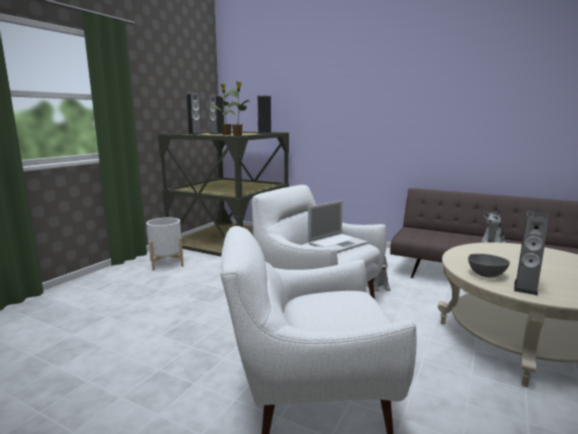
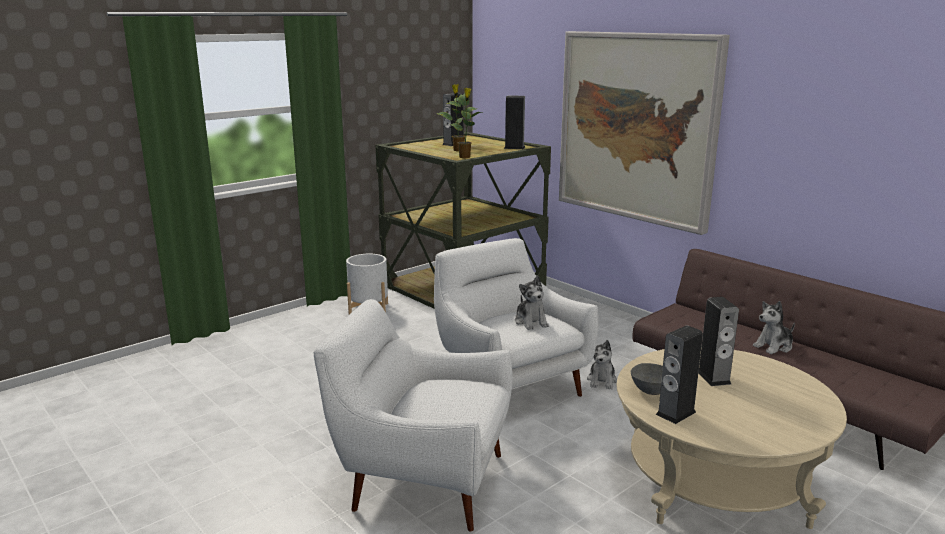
camera: 20 degrees right, 5 degrees up
speaker [187,93,202,135] -> speaker moved to [698,297,739,386]
laptop [308,200,368,253] -> plush toy [515,275,549,330]
none -> picture [559,31,730,235]

